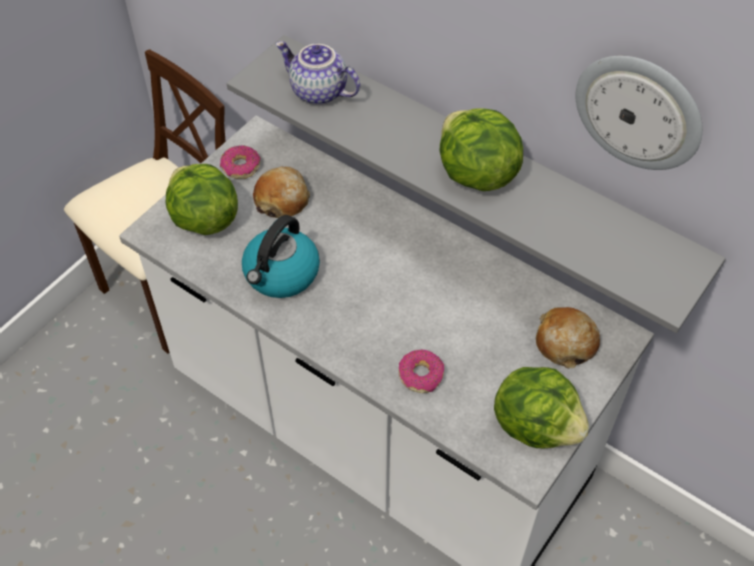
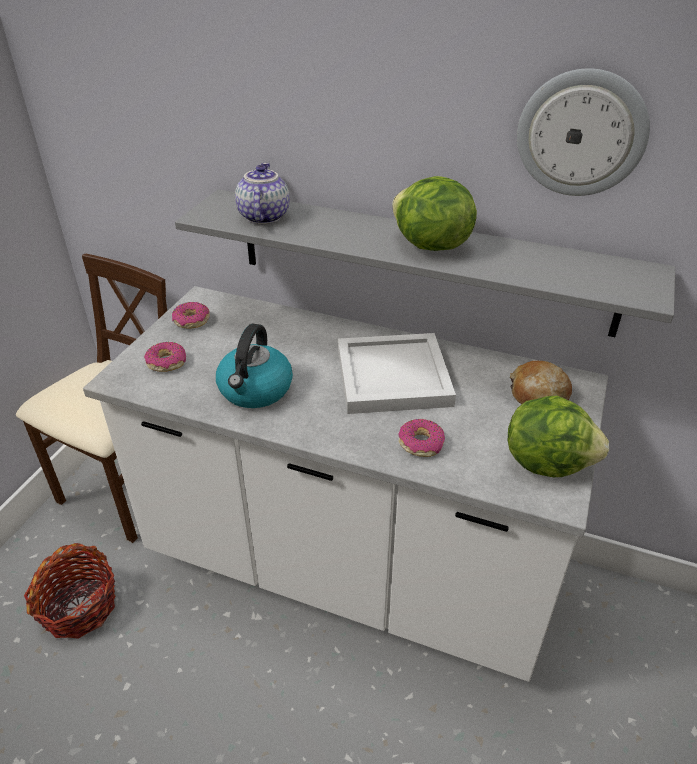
camera: 15 degrees left, 15 degrees down
lettuce [166,164,238,235] -> donut [144,342,186,372]
bread [253,166,310,218] -> none
teapot [276,41,360,105] -> teapot turned 75 degrees clockwise [235,163,290,224]
none -> basket [24,543,115,639]
none -> white tray [338,333,456,414]

